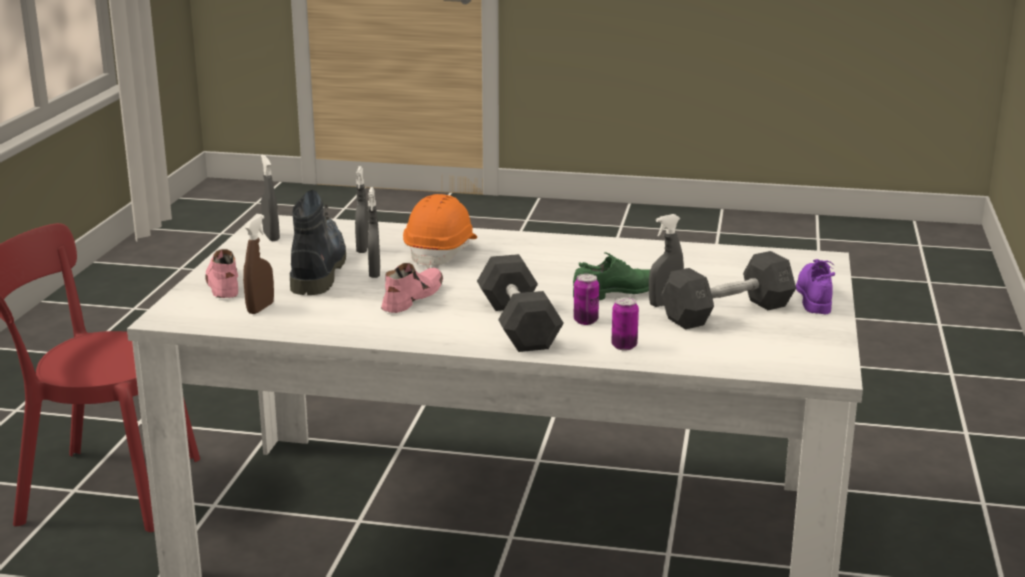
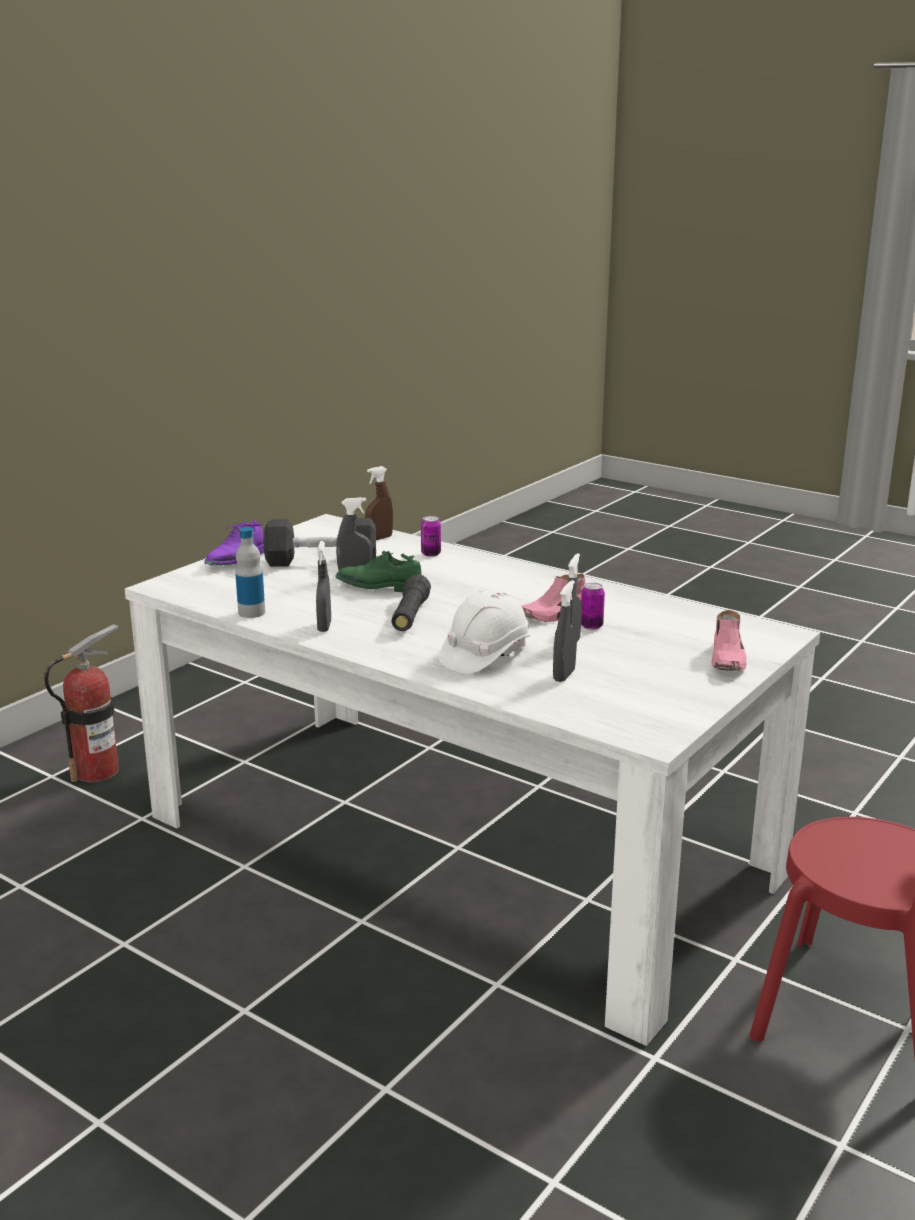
camera: 155 degrees left, 0 degrees up
brown spray bottle [243,215,274,314] -> brown spray bottle moved to [365,466,393,540]
grey spray bottle [261,154,280,241] -> grey spray bottle moved to [316,541,331,632]
boot [290,190,346,295] -> none
orange hard hat [403,194,477,269] -> white hard hat [439,589,531,674]
grey dumbbell [477,254,564,352] -> none
can [573,274,599,325] -> can moved to [581,583,605,630]
none -> fire extinguisher [44,624,119,783]
none -> bottle [235,527,265,618]
none -> black flashlight [391,575,431,631]

